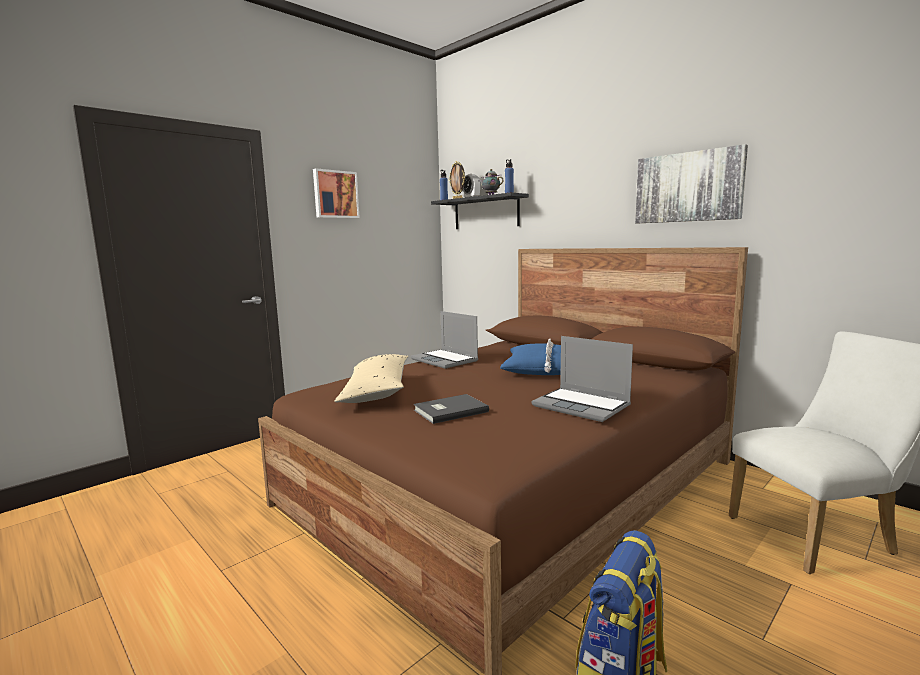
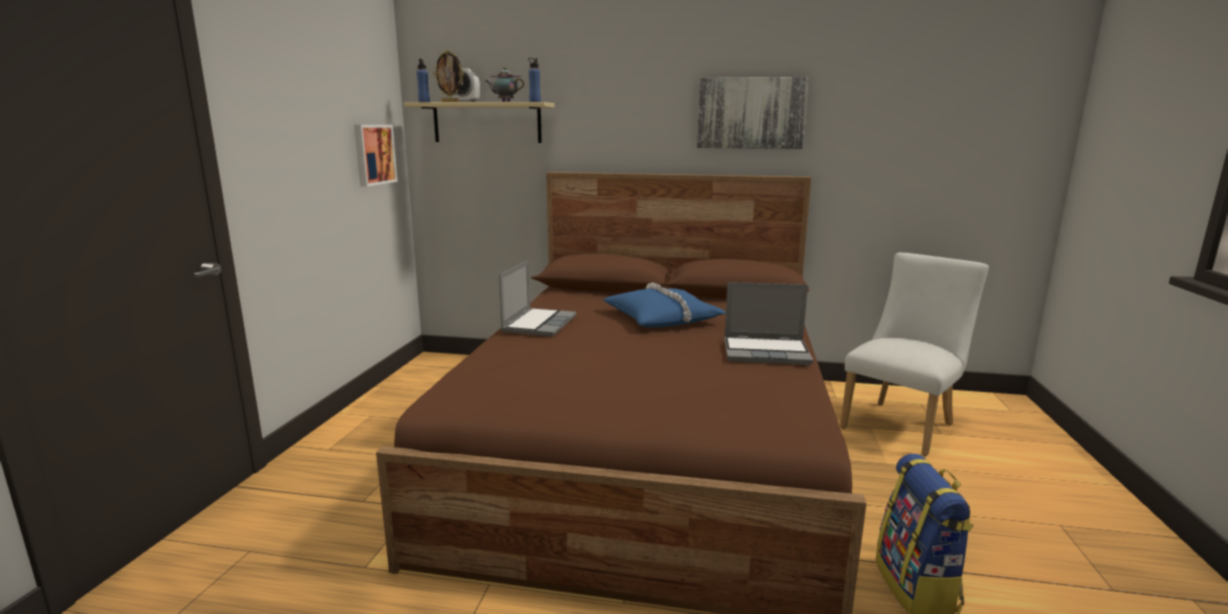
camera: 35 degrees left, 5 degrees up
picture [313,168,360,218] -> picture moved to [354,125,398,187]
beige pillow [334,354,408,403] -> none
laptop [411,311,478,369] -> laptop turned 90 degrees counterclockwise [499,260,577,337]
grey book [414,394,489,424] -> none
black shelf [431,192,529,229] -> beige shelf [404,102,554,143]

